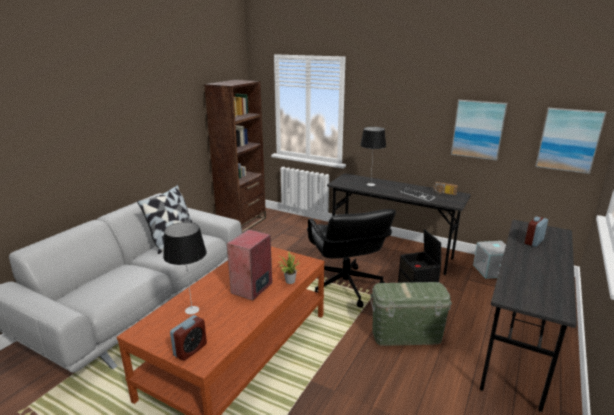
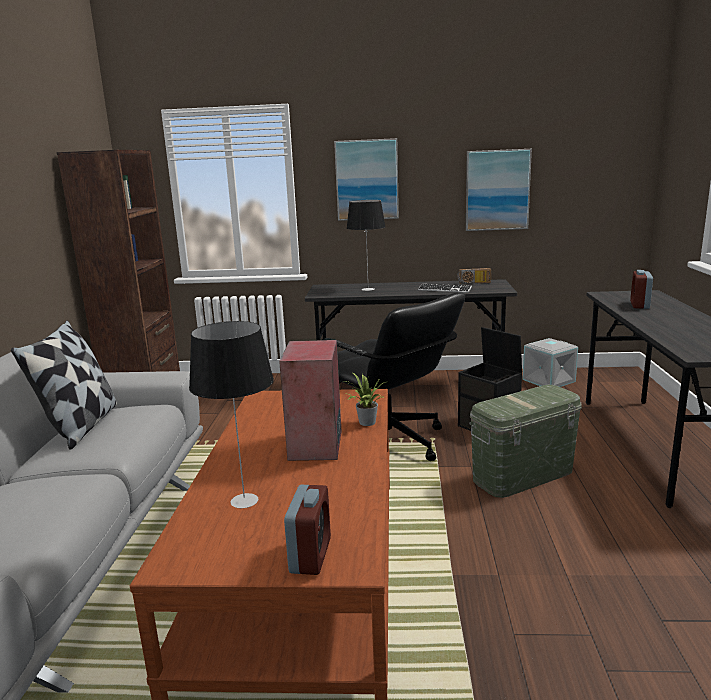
camera: 25 degrees left, 5 degrees down
picture [535,108,607,174] -> picture moved to [334,138,399,221]

